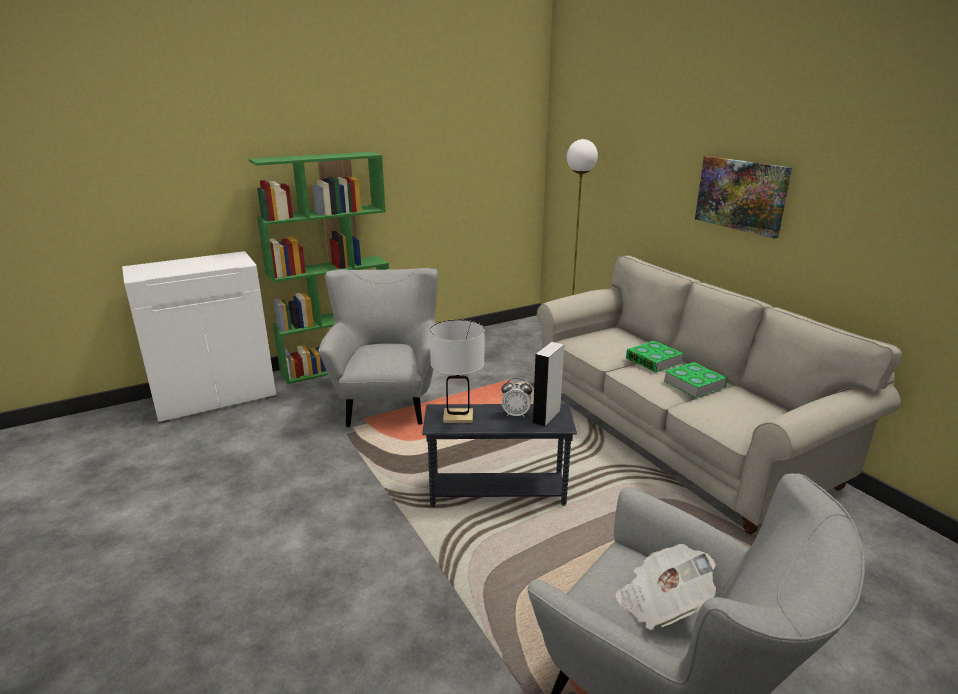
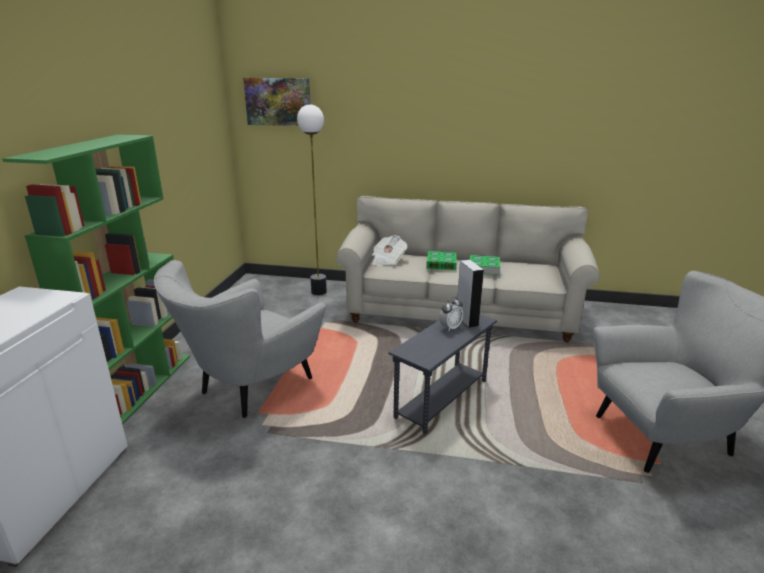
camera: 50 degrees left, 0 degrees up
grey armchair [319,268,438,428] -> grey armchair turned 90 degrees counterclockwise [154,260,326,418]
white table lamp [429,320,485,423] -> none
newspaper [616,544,716,630] -> newspaper moved to [372,235,407,266]
picture [695,156,792,238] -> picture moved to [243,78,311,126]

